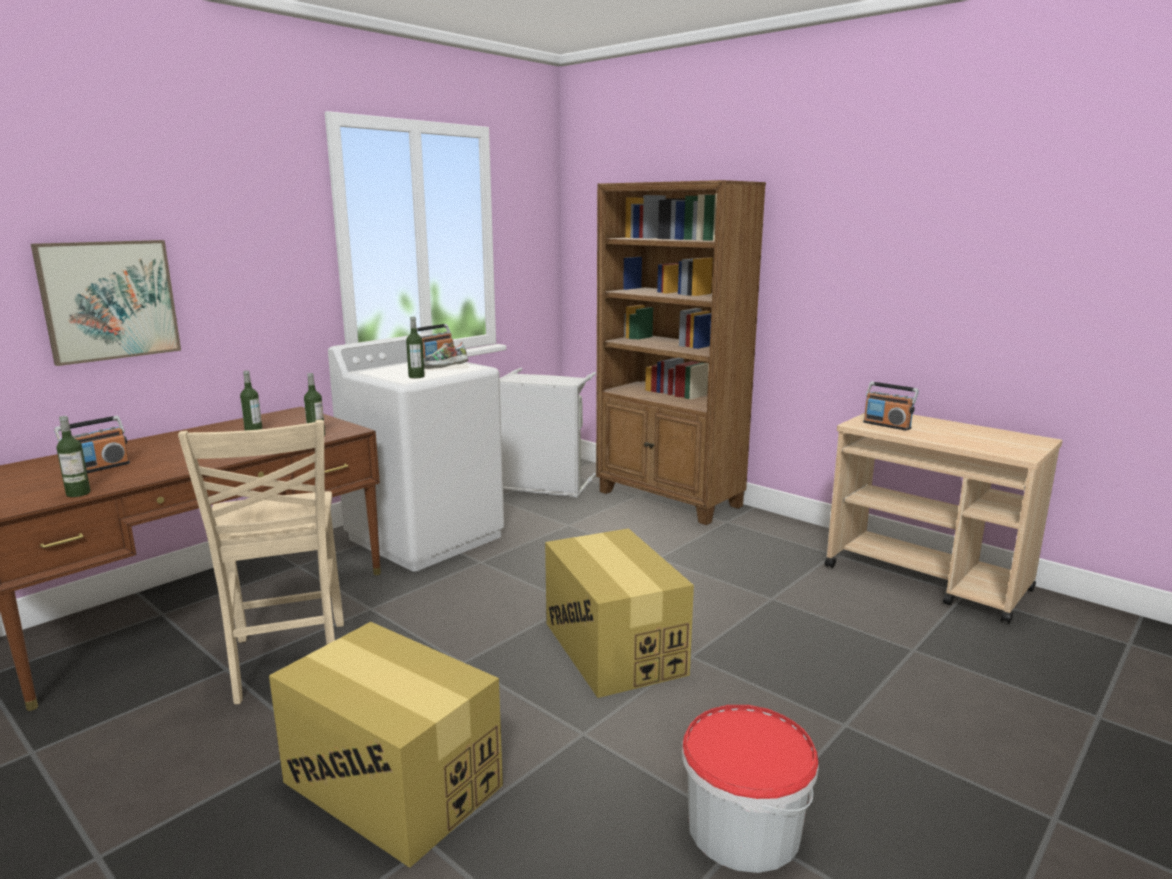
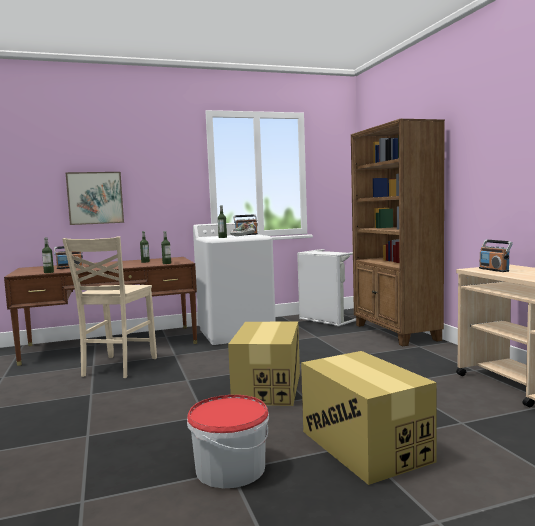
camera: 30 degrees right, 10 degrees down
cardboard box [269,622,503,868] -> cardboard box moved to [301,351,437,485]

